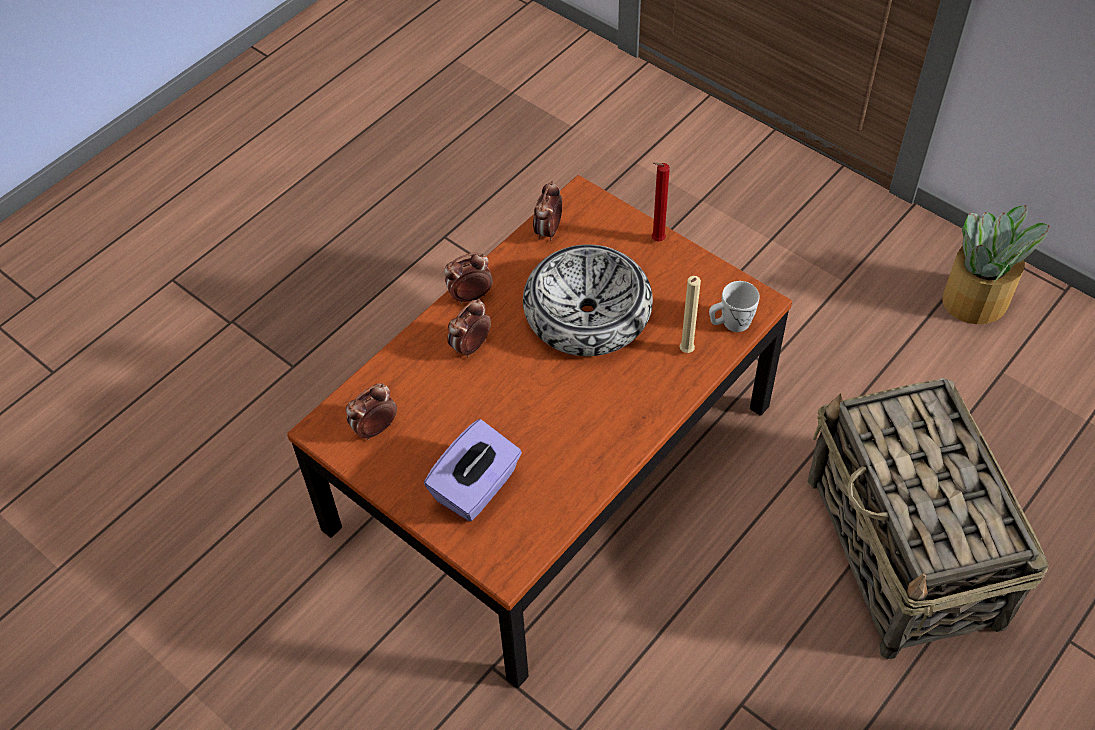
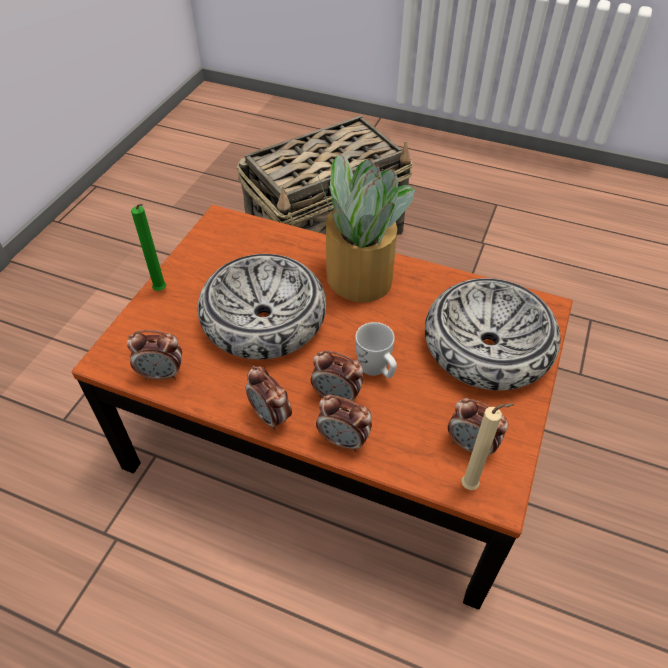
camera: 110 degrees left, 5 degrees down
purple tissue box [424,419,522,521] -> bowl [425,278,560,390]
red candle [651,162,670,242] -> green candle [131,203,166,291]
beige candle [679,276,701,353] -> beige candle moved to [461,403,515,490]
white mug [709,281,759,332] -> white mug moved to [355,322,397,378]
potted plant [942,205,1050,324] -> potted plant moved to [316,153,415,302]
none -> alarm clock [316,395,372,452]

